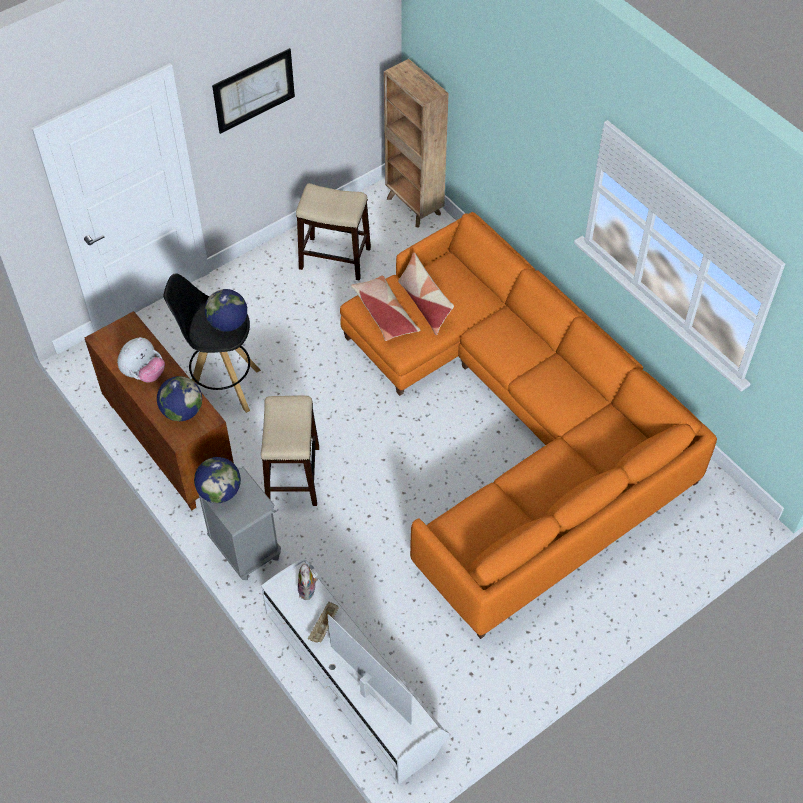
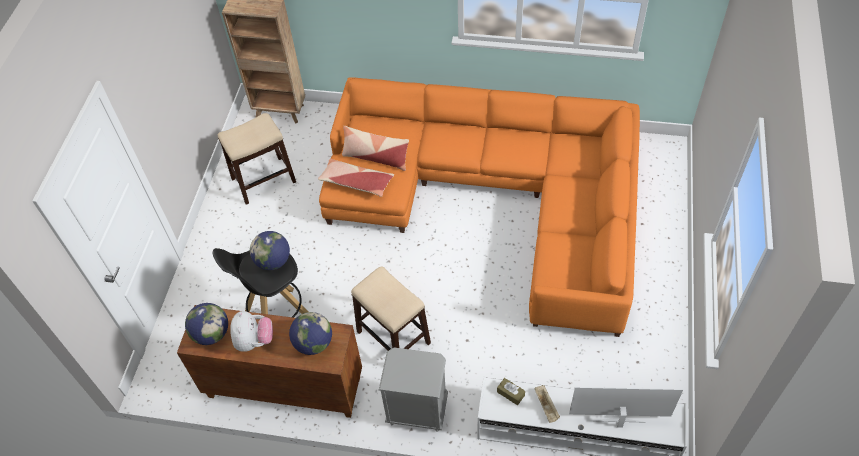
camera: 40 degrees left, 0 degrees up
globe [194,457,241,503] -> globe moved to [185,303,228,345]
picture [212,48,295,134] -> none
plush toy [298,563,318,600] -> brown tissue box [497,378,525,405]

